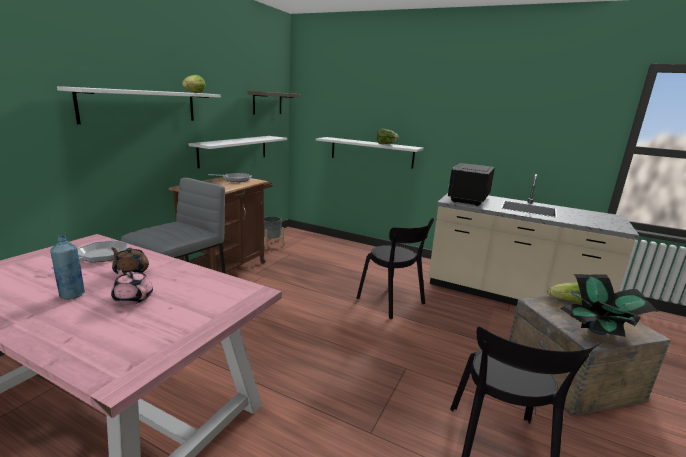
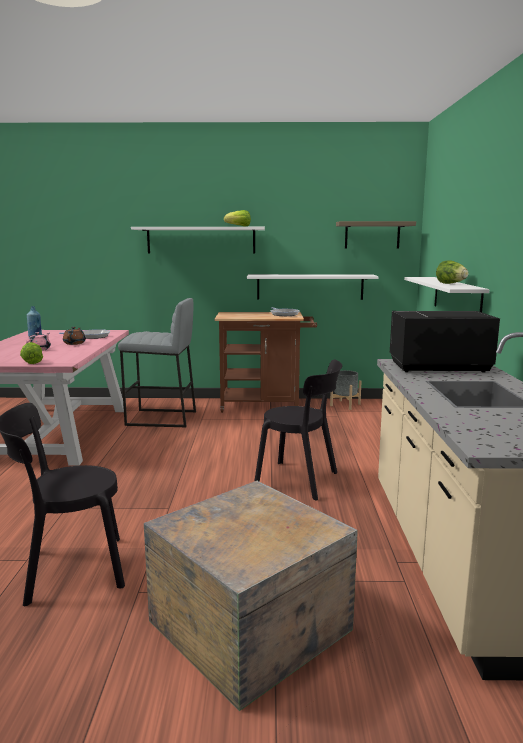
camera: 65 degrees right, 5 degrees down
black chair [357,218,435,319] -> black chair turned 90 degrees counterclockwise [255,360,342,501]
lettuce [547,282,582,303] -> lettuce moved to [20,342,43,364]
potted plant [560,274,658,337] -> none

